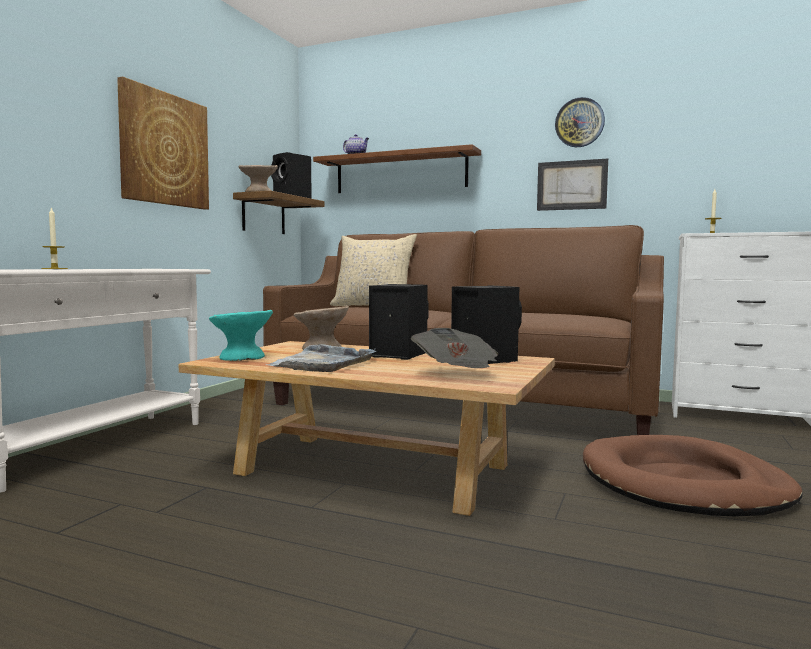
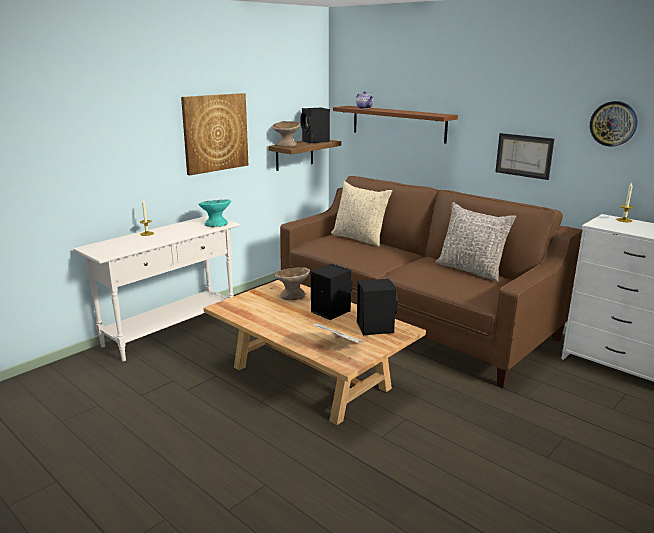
camera: 20 degrees right, 15 degrees up
turquoise bowl [209,310,273,361] -> turquoise bowl moved to [198,200,231,227]
grey tray [266,344,376,372] -> none
wall clock [555,97,605,147] -> wall clock moved to [590,101,638,147]
brown dog bed [583,435,803,517] -> none
none -> grey pillow [435,202,516,282]

